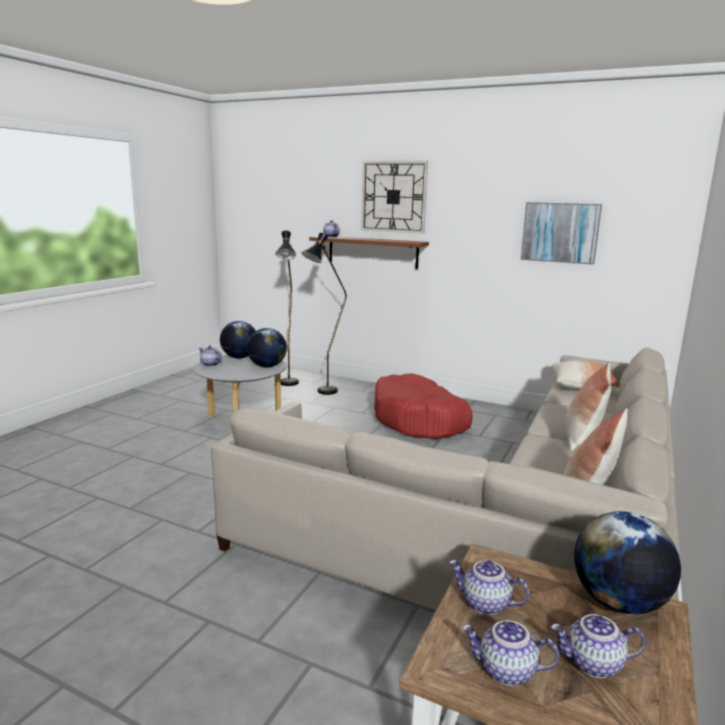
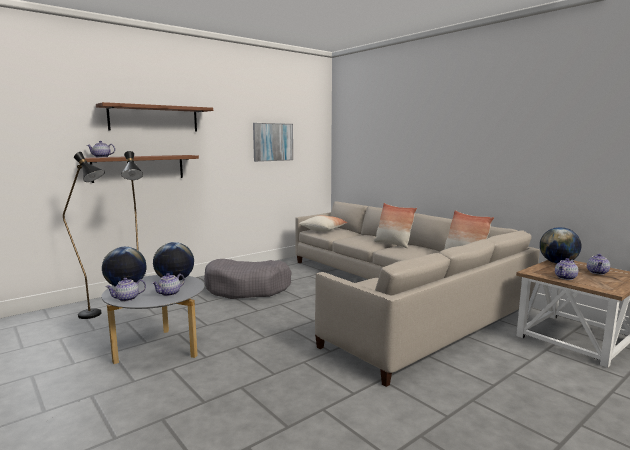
camera: 65 degrees left, 5 degrees down
wall clock [361,161,428,234] -> brown shelf [96,102,213,131]
red dog bed [374,374,473,439] -> grey dog bed [204,259,292,299]
teapot [462,620,559,686] -> teapot moved to [152,273,185,296]

